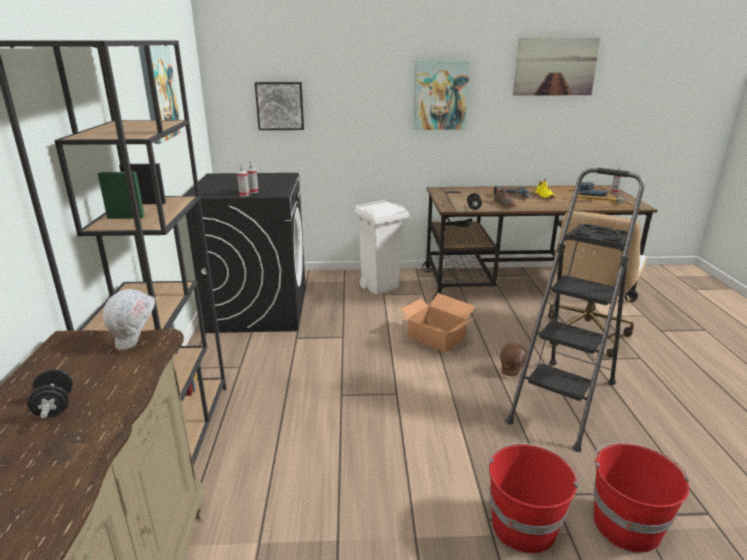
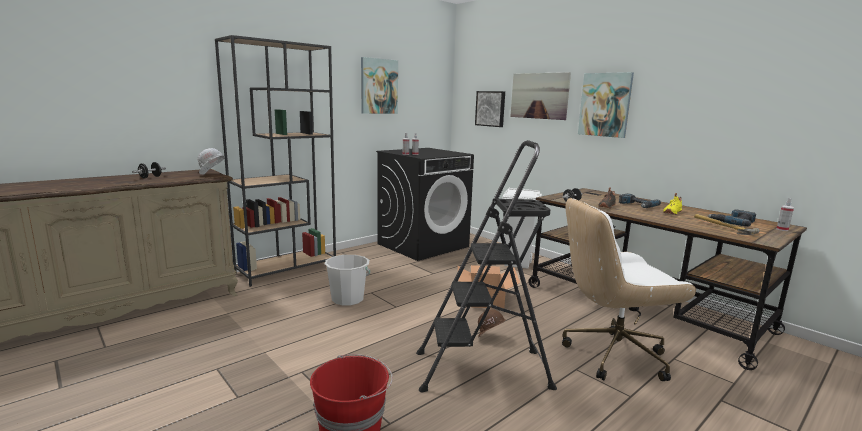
camera: 50 degrees right, 10 degrees down
red bucket [489,443,579,553] -> none
picture [513,38,601,96] -> picture moved to [510,72,571,120]
none -> white bucket [325,255,370,306]

